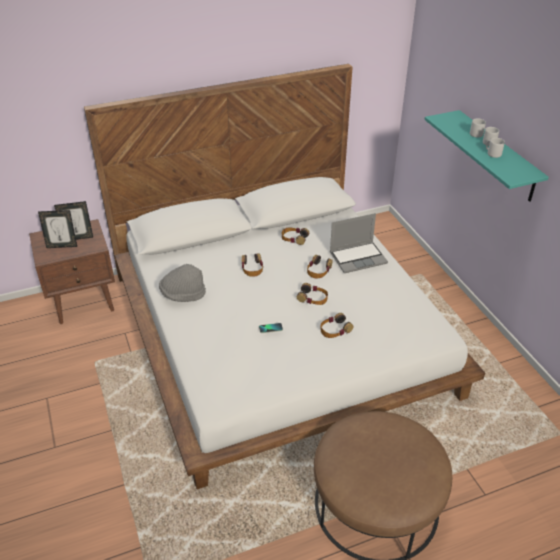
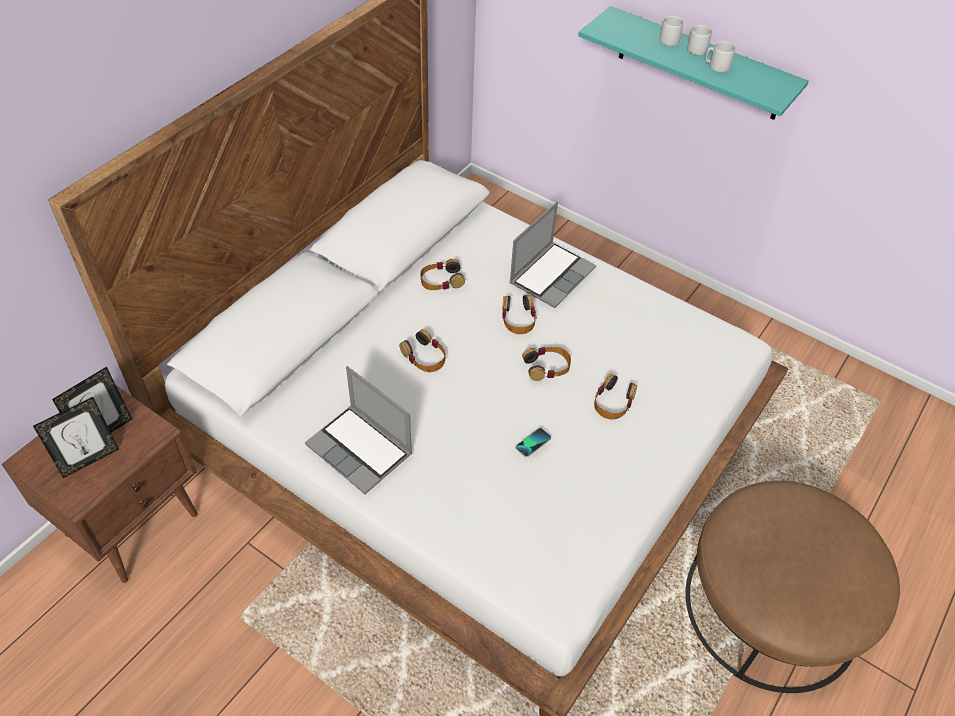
camera: 35 degrees left, 10 degrees up
grey hat [159,264,206,302] -> laptop [305,366,412,494]

